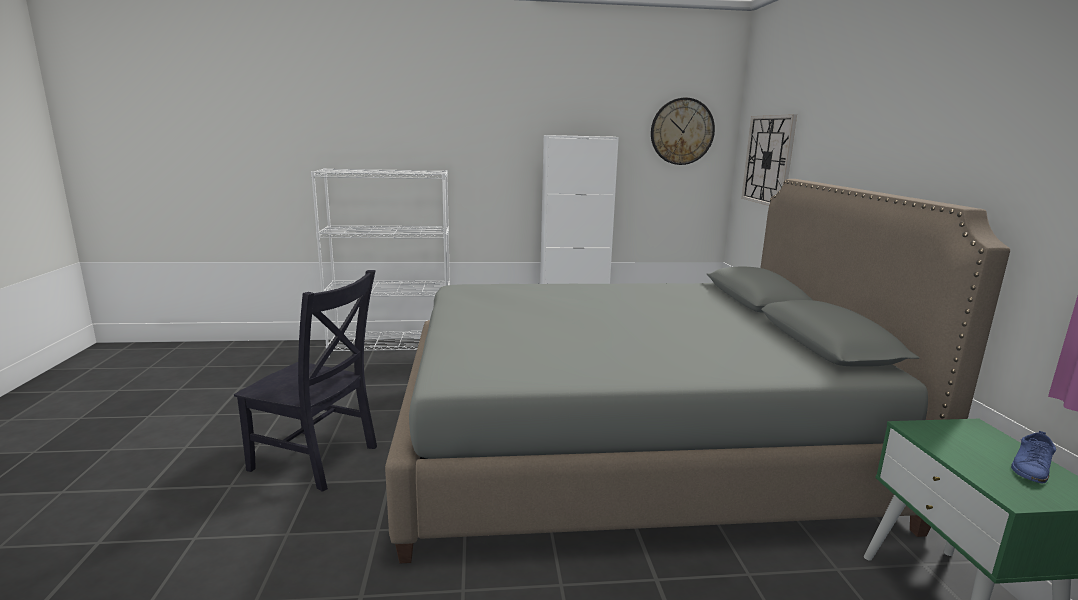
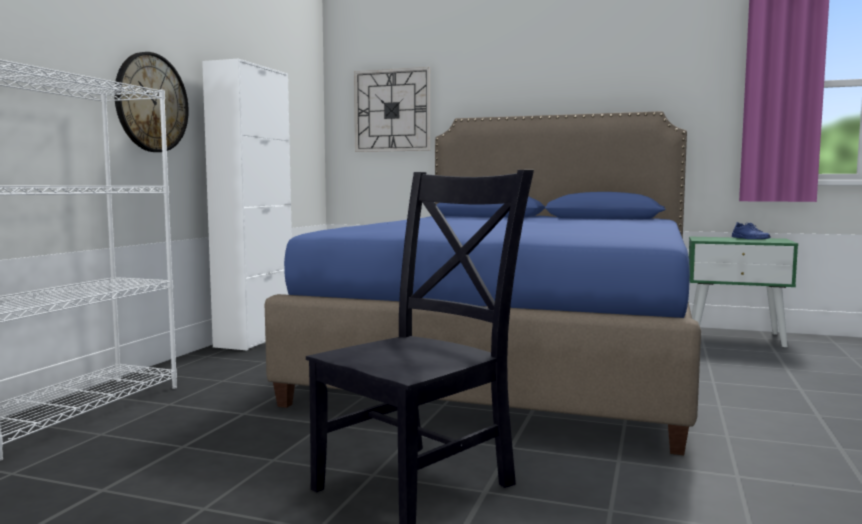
camera: 65 degrees left, 10 degrees down
grey bed [385,179,1010,563] -> blue bed [265,111,701,455]
wall clock [651,97,715,165] -> wall clock moved to [114,52,189,152]

